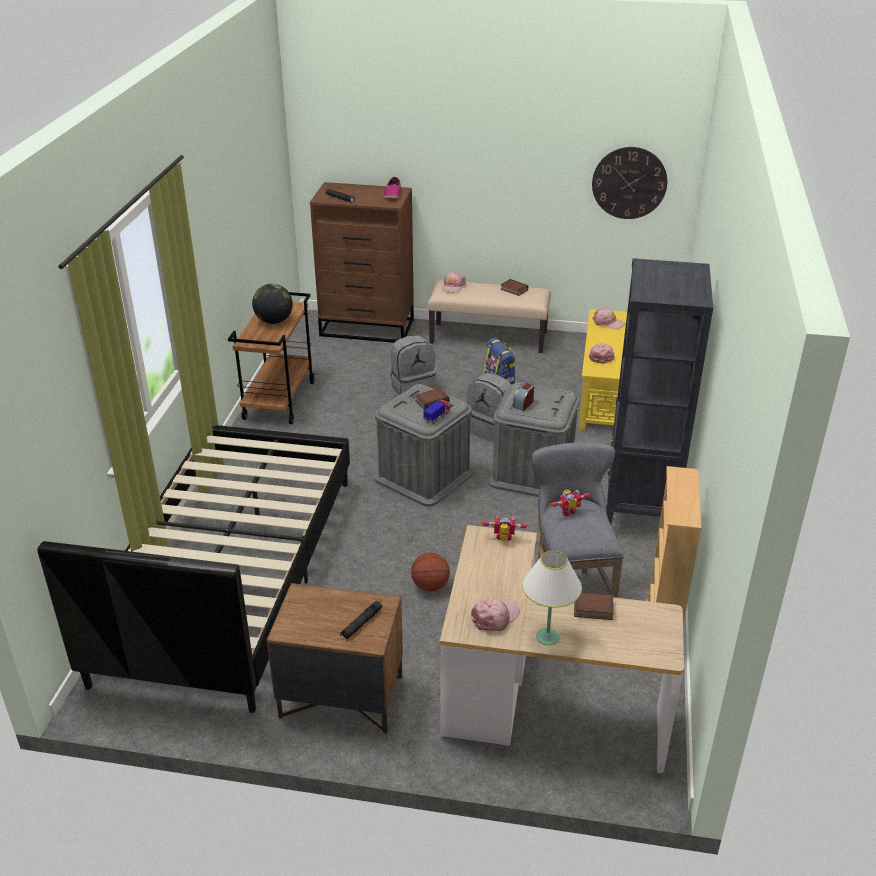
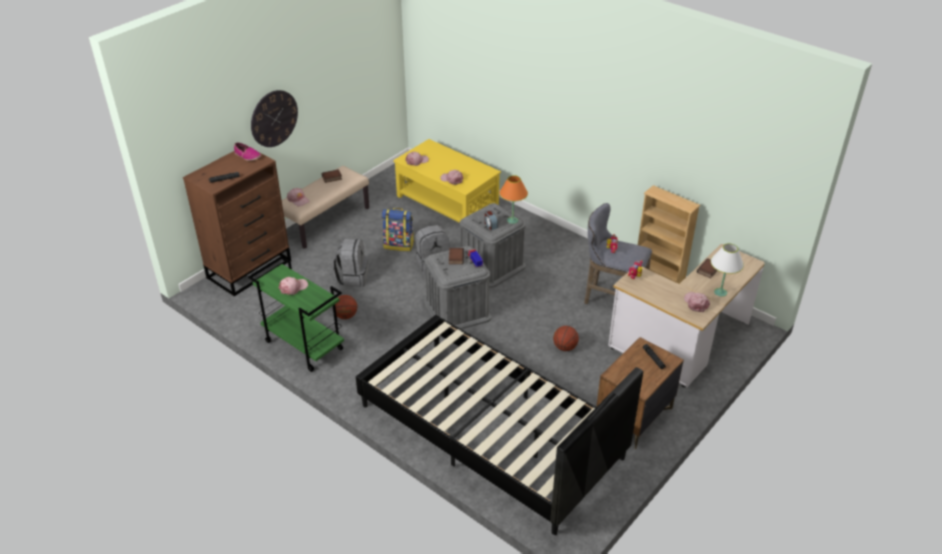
camera: 60 degrees left, 5 degrees up
brown cart [228,292,315,424] -> green cart [248,256,344,372]
globe [252,284,293,324] -> pink cap [279,277,308,295]
wall clock [592,147,667,219] -> wall clock moved to [251,90,298,147]
black bookcase [606,258,713,524] -> none
none -> basketball [335,295,357,319]
none -> orange table lamp [499,175,528,224]

